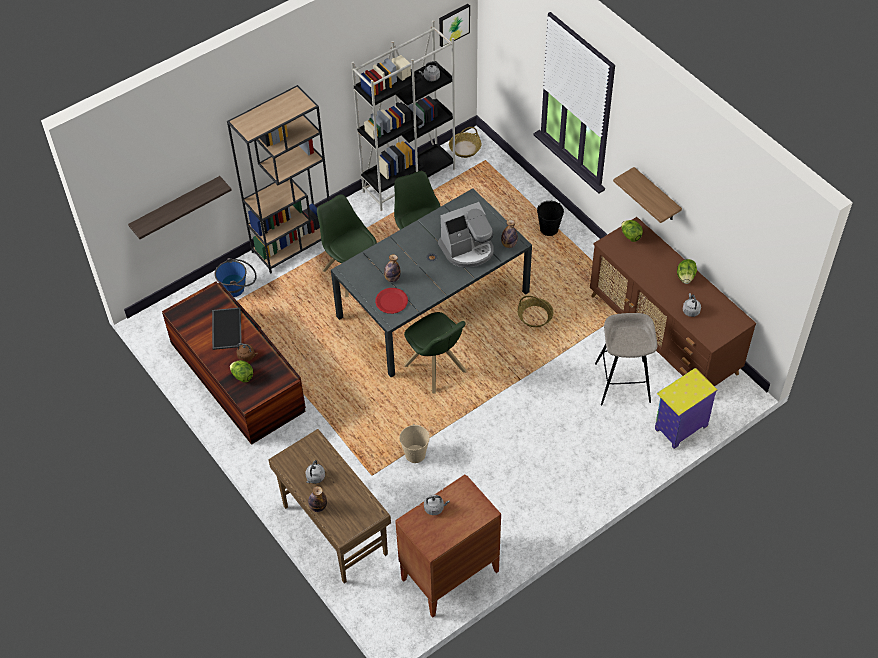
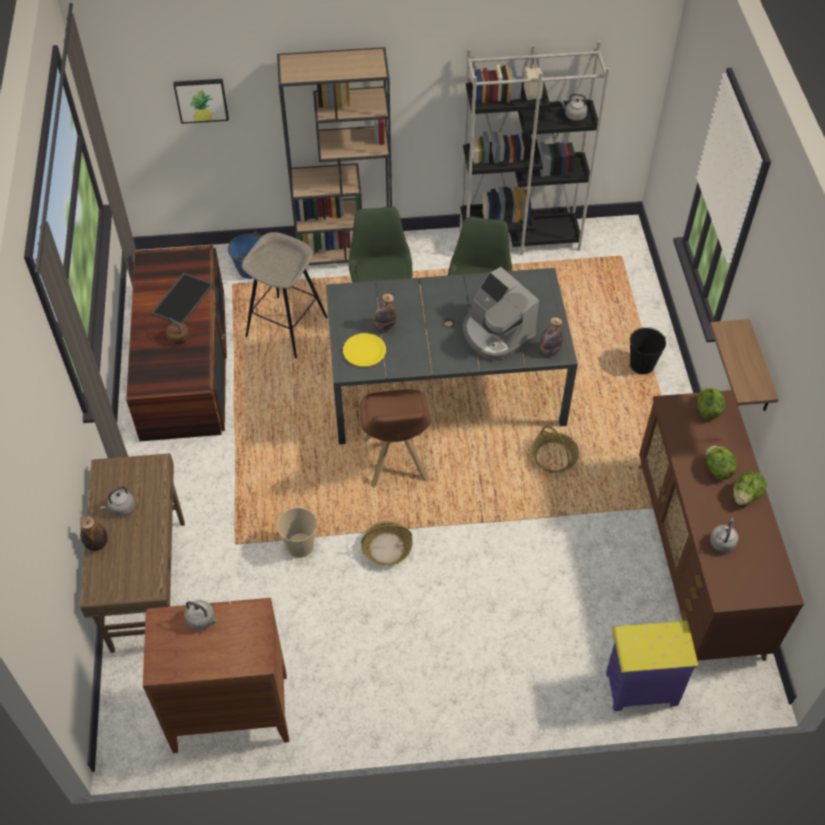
camera: 30 degrees right, 0 degrees up
shelf [128,176,232,239] -> none
lettuce [230,360,253,383] -> lettuce moved to [706,446,737,480]
red plate [375,288,408,314] -> yellow plate [343,333,386,367]
green chair [404,312,467,394] -> brown chair [360,389,431,487]
coffee machine [438,202,494,267] -> coffee machine turned 45 degrees clockwise [463,267,539,360]
picture [439,4,470,47] -> picture moved to [174,79,229,124]
basket [449,127,481,158] -> basket moved to [361,521,413,566]
grey stool [595,313,657,406] -> grey stool moved to [242,232,328,358]

